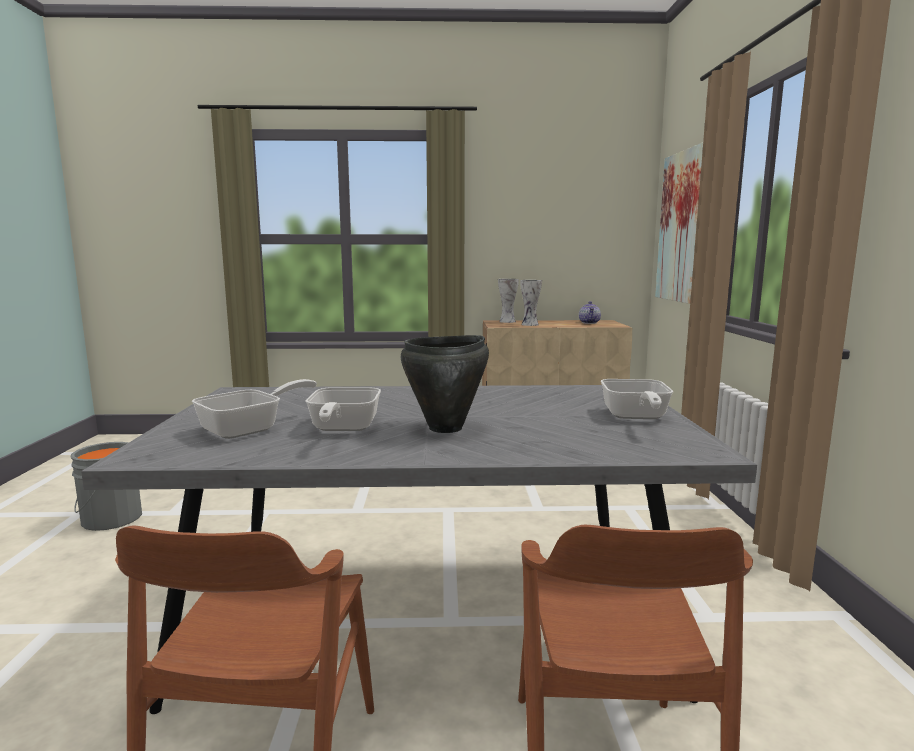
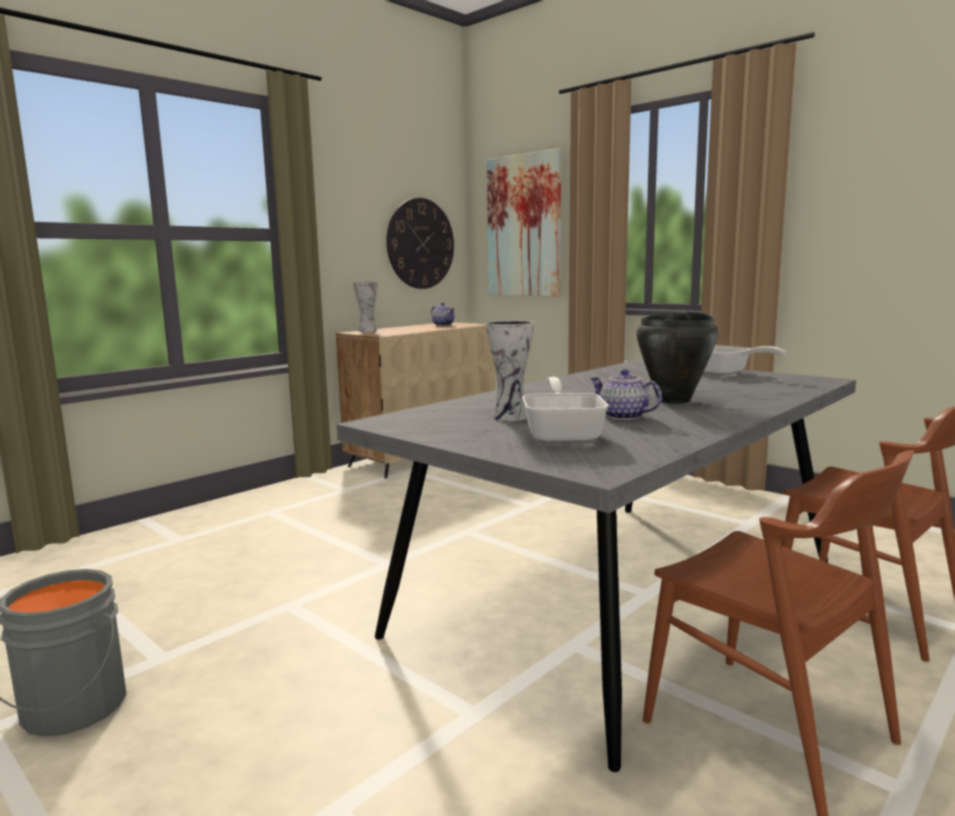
camera: 45 degrees left, 0 degrees up
frying pan [305,387,381,431] -> teapot [590,369,662,420]
vase [520,280,542,326] -> vase moved to [486,320,534,421]
none -> wall clock [386,198,454,289]

